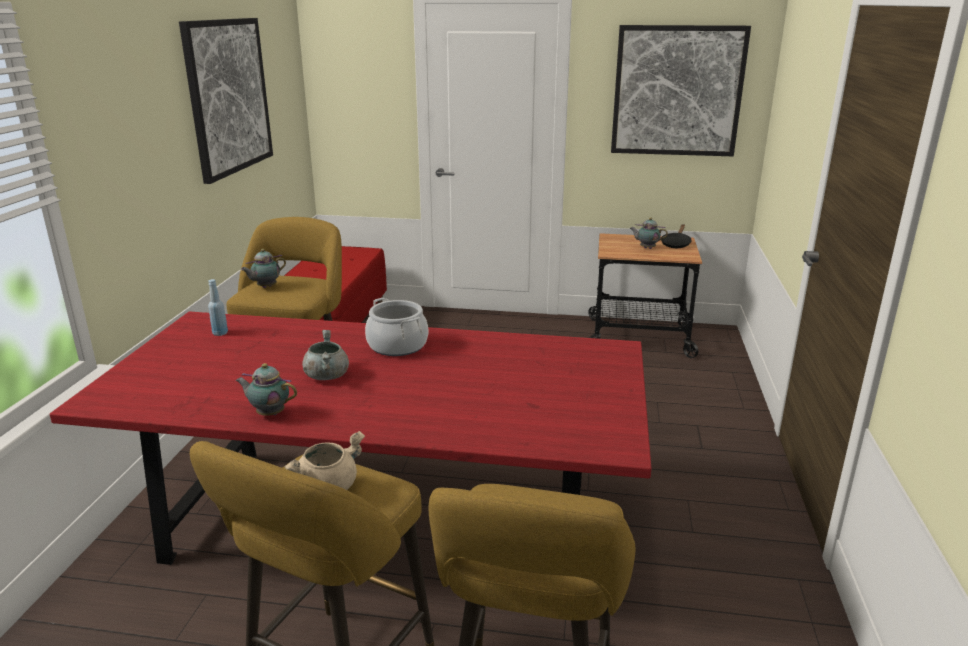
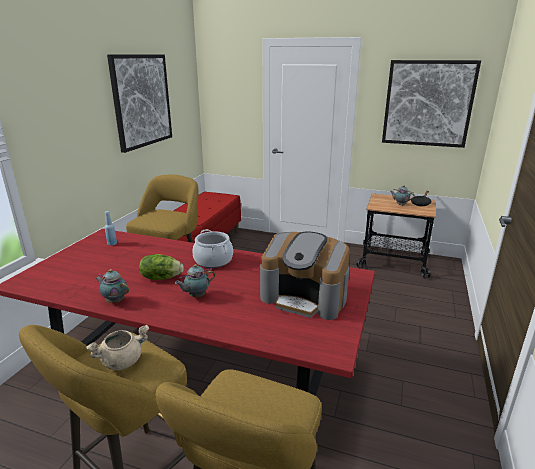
camera: 10 degrees right, 0 degrees up
teapot [241,249,286,288] -> teapot moved to [175,264,215,297]
grey cooking pot [302,330,349,380] -> lettuce [139,254,184,280]
none -> coffee machine [260,232,350,320]

